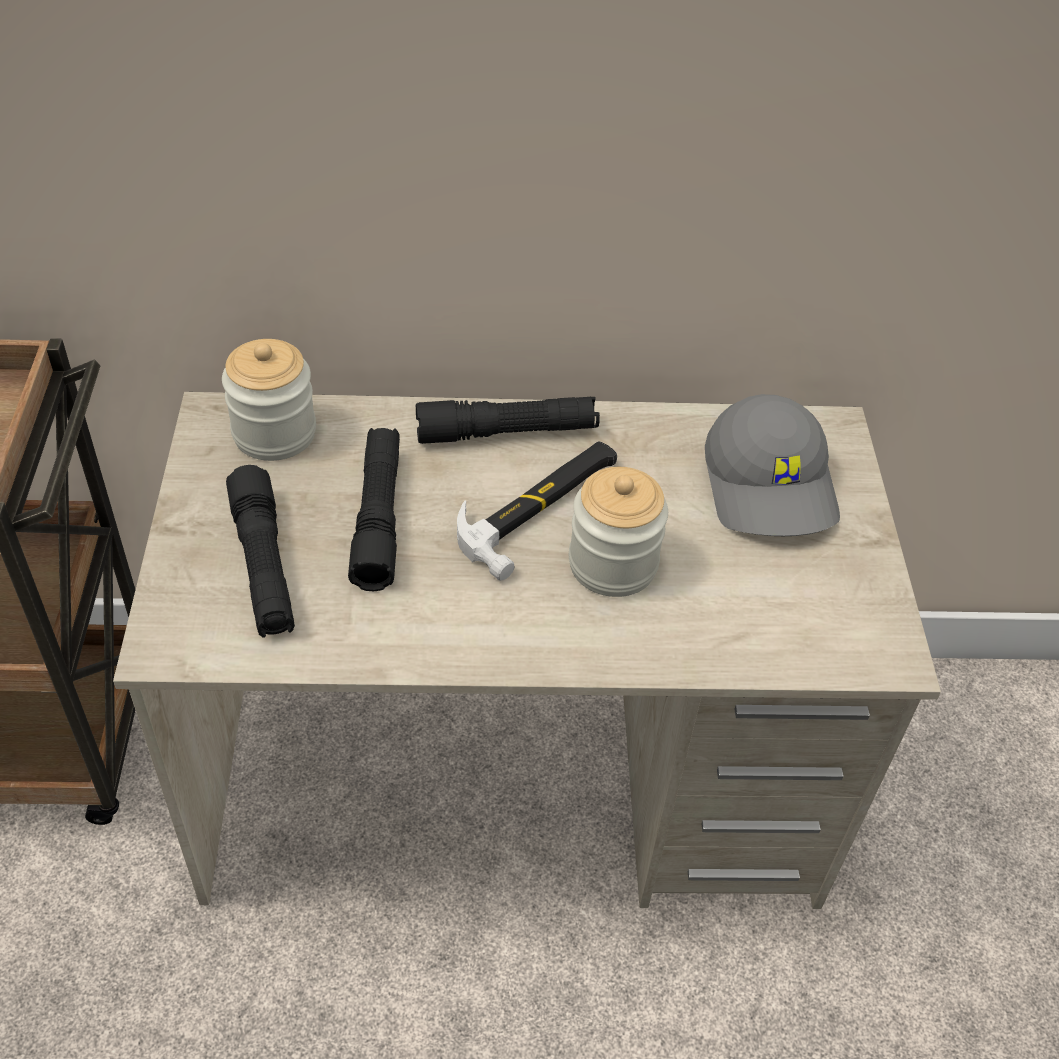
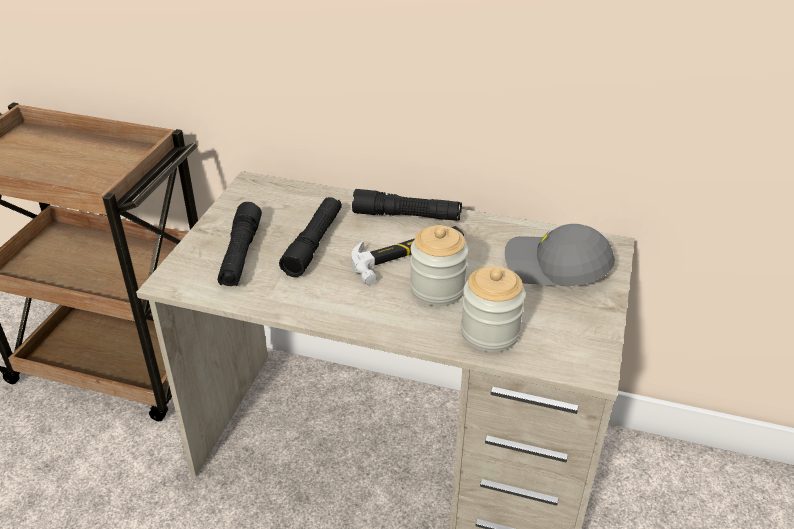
camera: 20 degrees right, 10 degrees down
jar [222,339,316,461] -> jar moved to [461,266,526,352]
grey cap [705,394,840,536] -> grey cap turned 105 degrees clockwise [505,224,615,286]

